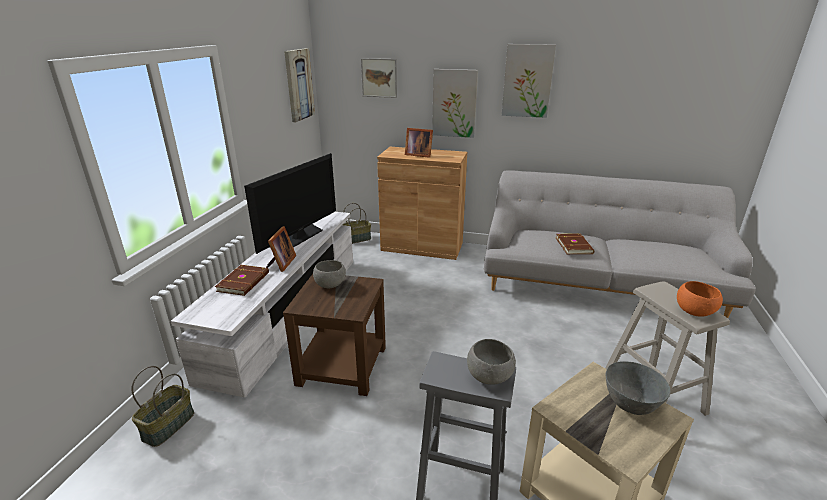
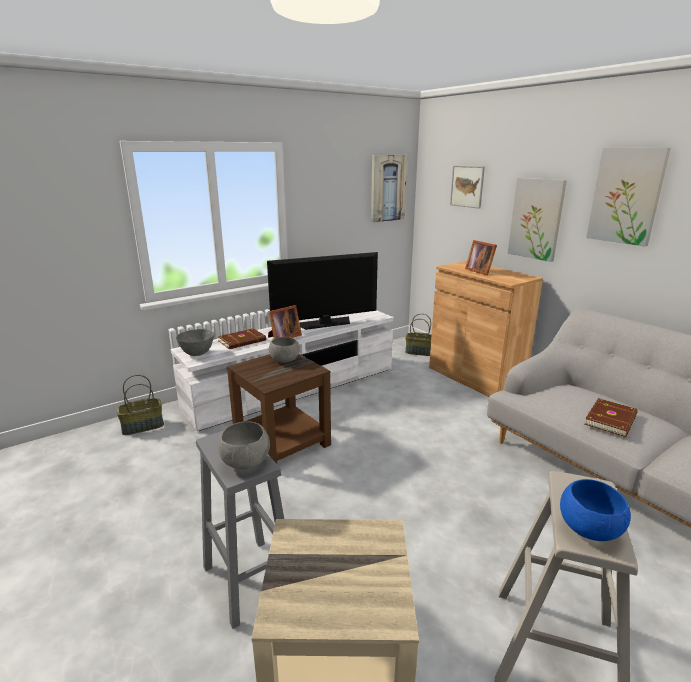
camera: 40 degrees right, 5 degrees down
grey bowl [606,361,670,415] -> grey bowl moved to [176,329,214,356]
orange bowl [677,281,723,316] -> blue bowl [560,479,631,541]

